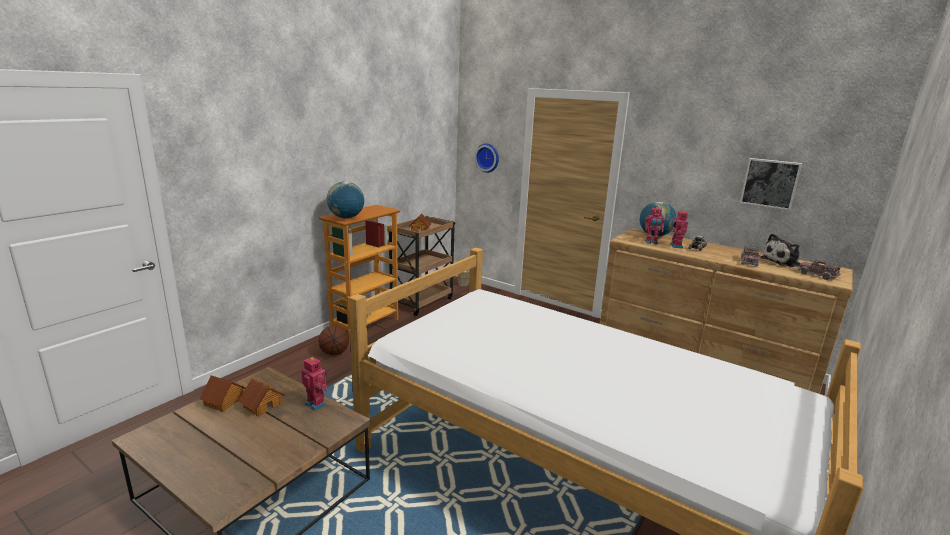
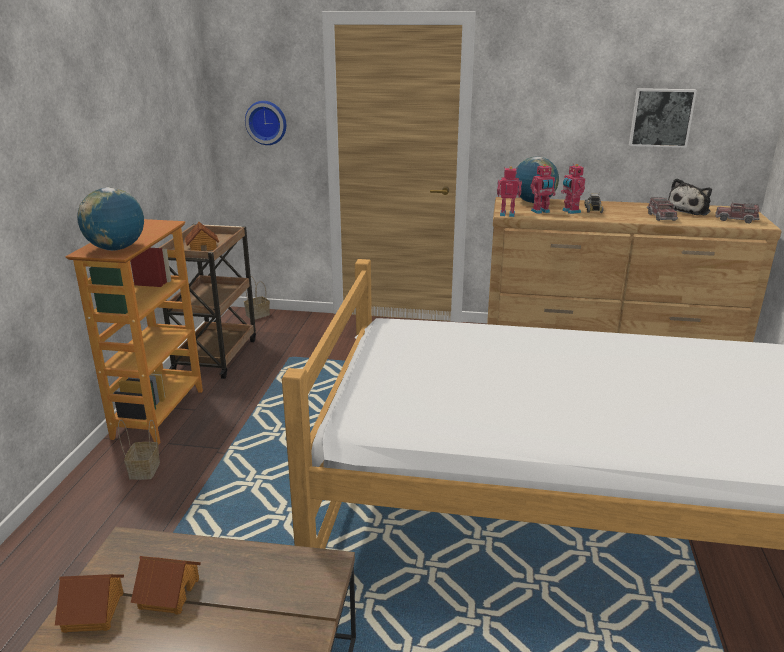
camera: 25 degrees left, 5 degrees up
toy robot [301,357,329,411] -> toy robot moved to [497,166,522,217]
basketball [318,326,349,355] -> basket [118,419,160,480]

